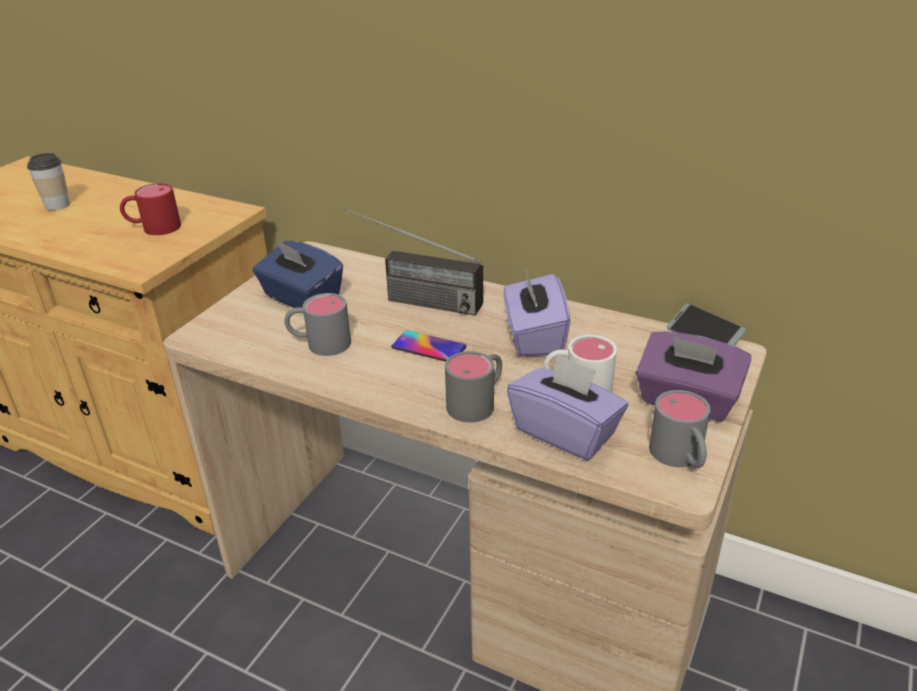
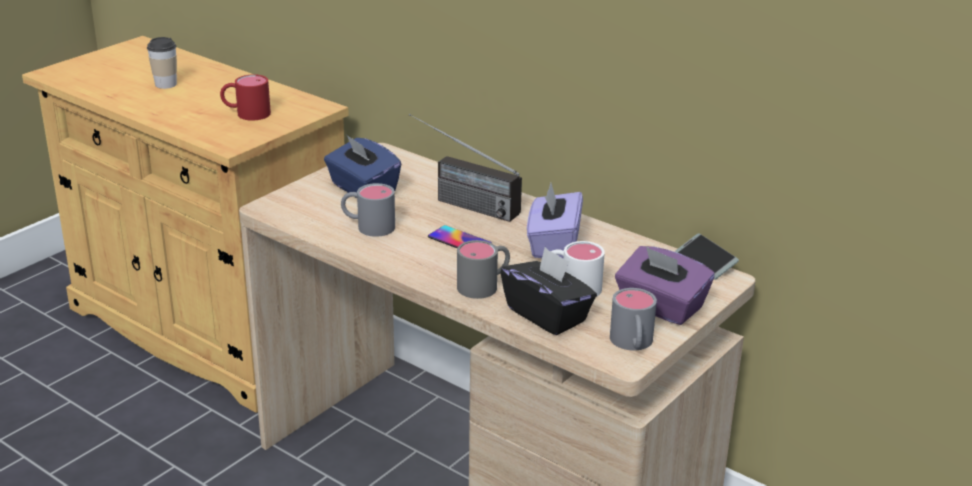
camera: 10 degrees right, 5 degrees down
purple tissue box [507,353,628,460] -> black tissue box [501,247,597,335]

